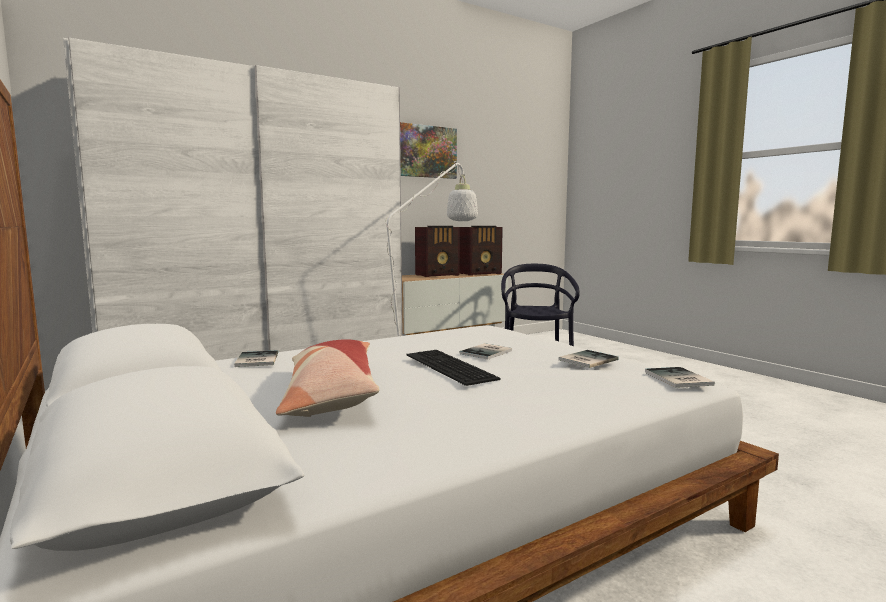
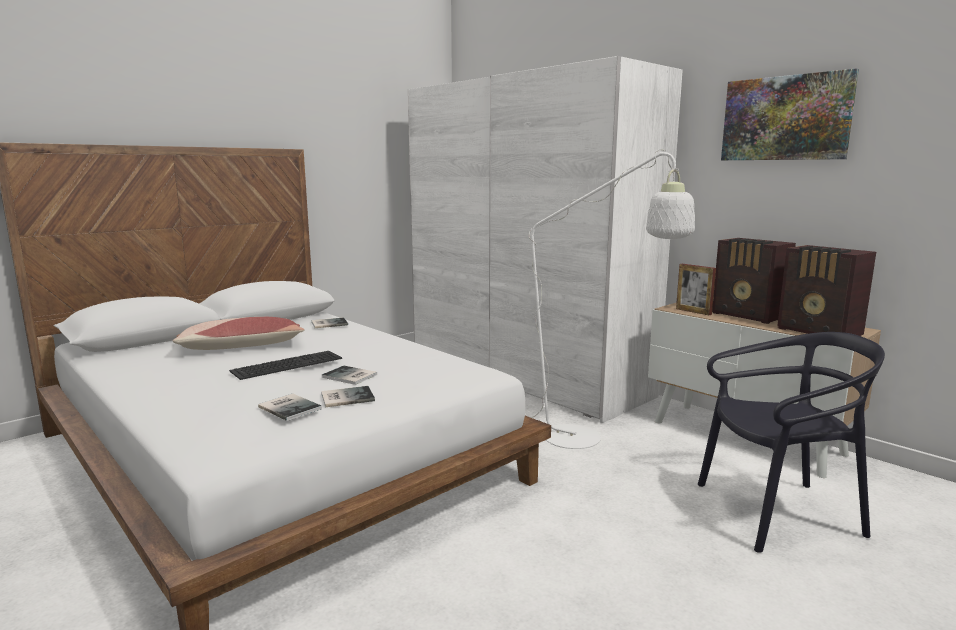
camera: 80 degrees right, 5 degrees up
book [645,367,715,388] -> book moved to [321,386,375,407]
none -> picture frame [676,264,716,315]

